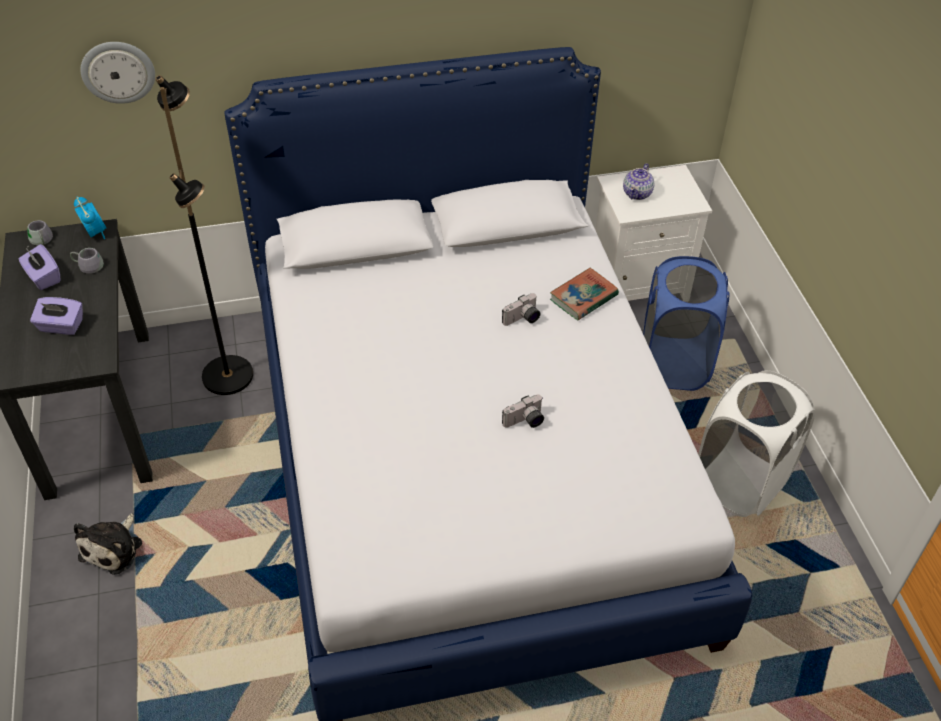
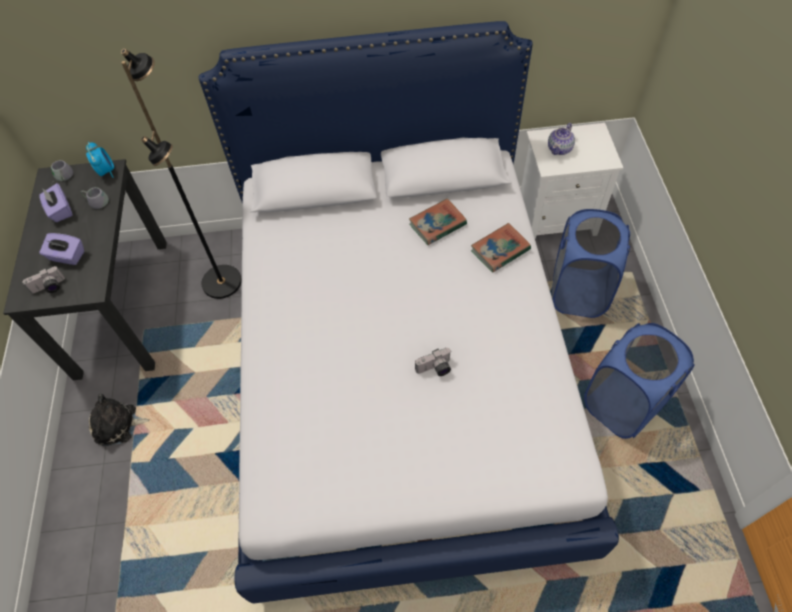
camera: 10 degrees right, 10 degrees up
plush toy [74,514,142,575] -> plush toy turned 60 degrees clockwise [89,394,150,446]
wall clock [80,42,155,104] -> none
camera [502,293,541,326] -> camera moved to [22,266,65,293]
white laundry basket [698,370,815,517] -> blue laundry basket [584,323,695,439]
none -> book [409,199,467,245]

